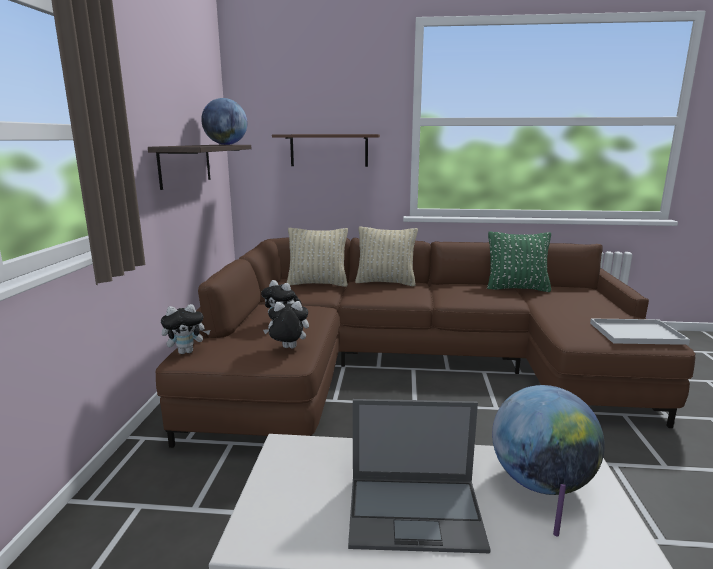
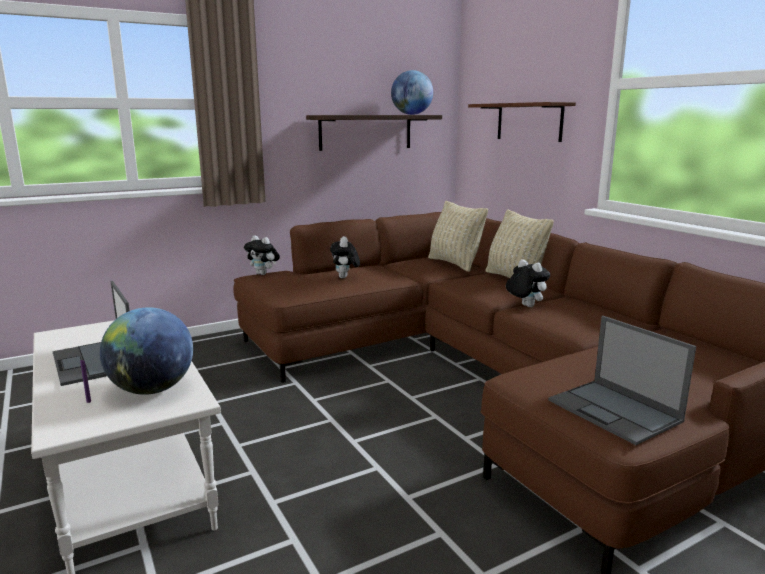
camera: 55 degrees right, 0 degrees up
plush toy [263,301,309,348] -> plush toy moved to [506,259,550,307]
green pillow [487,231,551,292] -> none
white tray [590,318,690,345] -> laptop [548,316,696,445]

